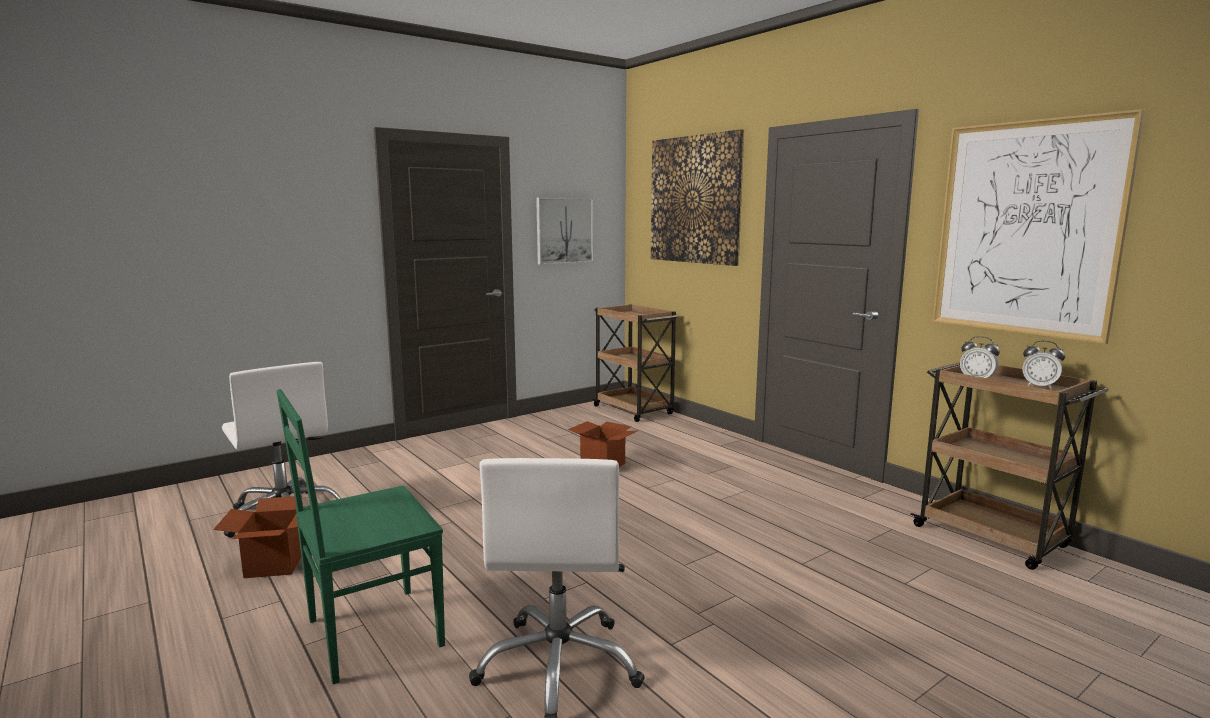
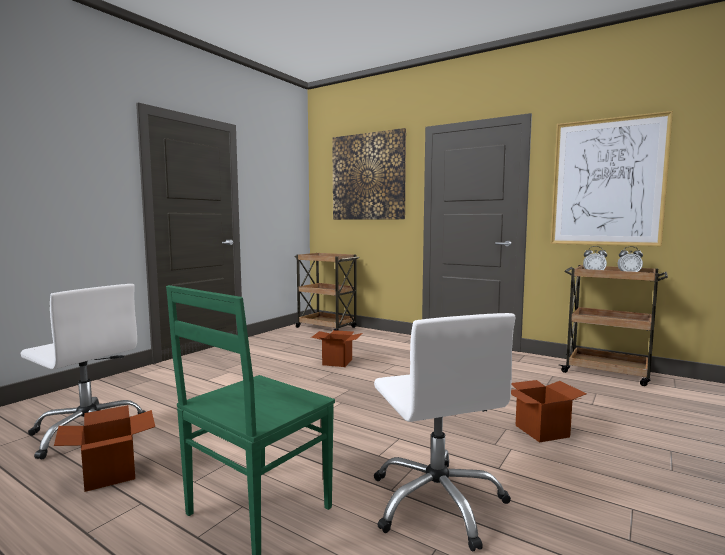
camera: 20 degrees left, 5 degrees down
picture [536,198,594,265] -> none
none -> cardboard box [511,380,587,442]

